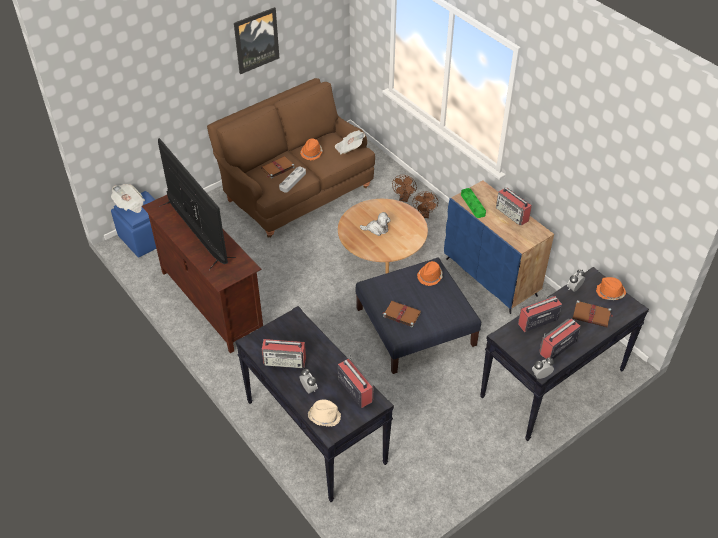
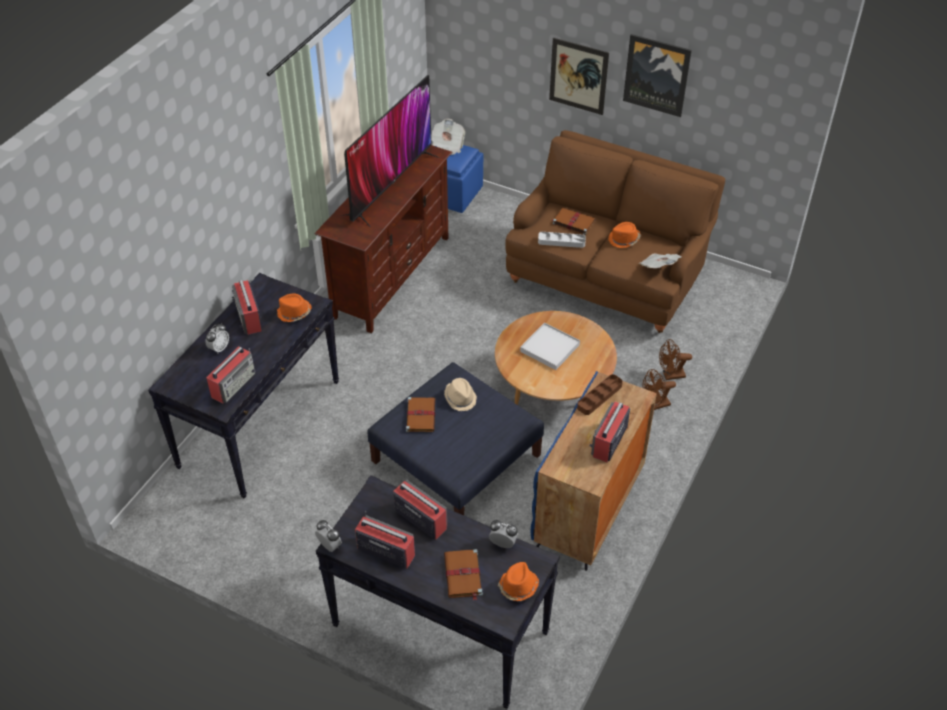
camera: 65 degrees right, 0 degrees up
beige hat [308,399,341,426] -> beige hat moved to [444,378,477,411]
plush toy [360,212,391,236] -> white tray [520,322,580,370]
orange hat [417,261,443,286] -> orange hat moved to [277,293,312,322]
green tray [461,188,486,218] -> brown tray [577,374,623,415]
none -> picture [549,37,609,115]

